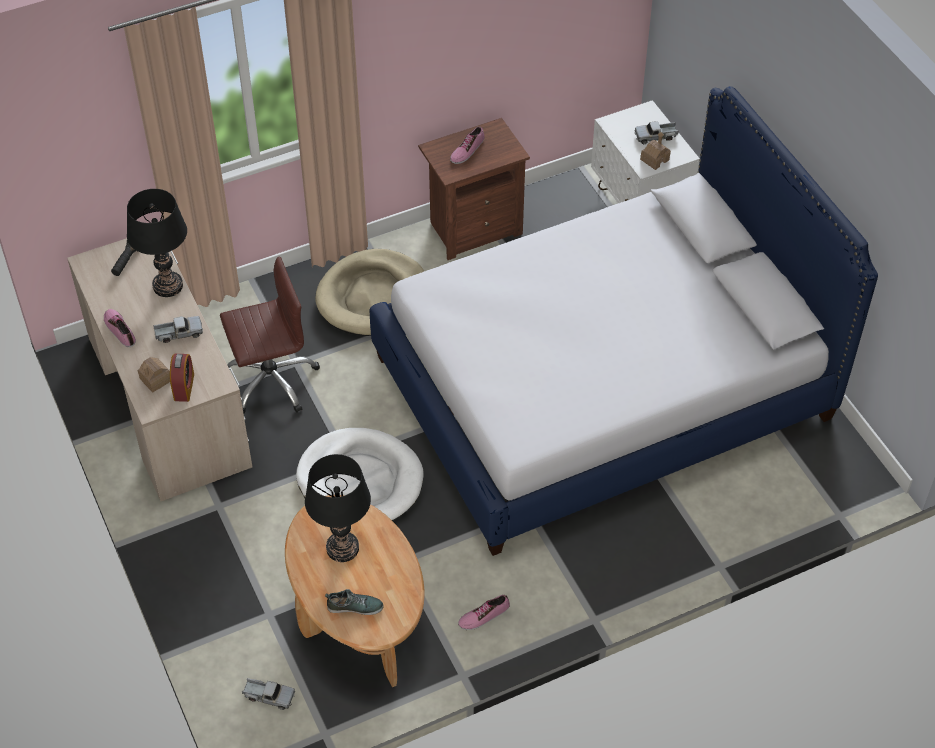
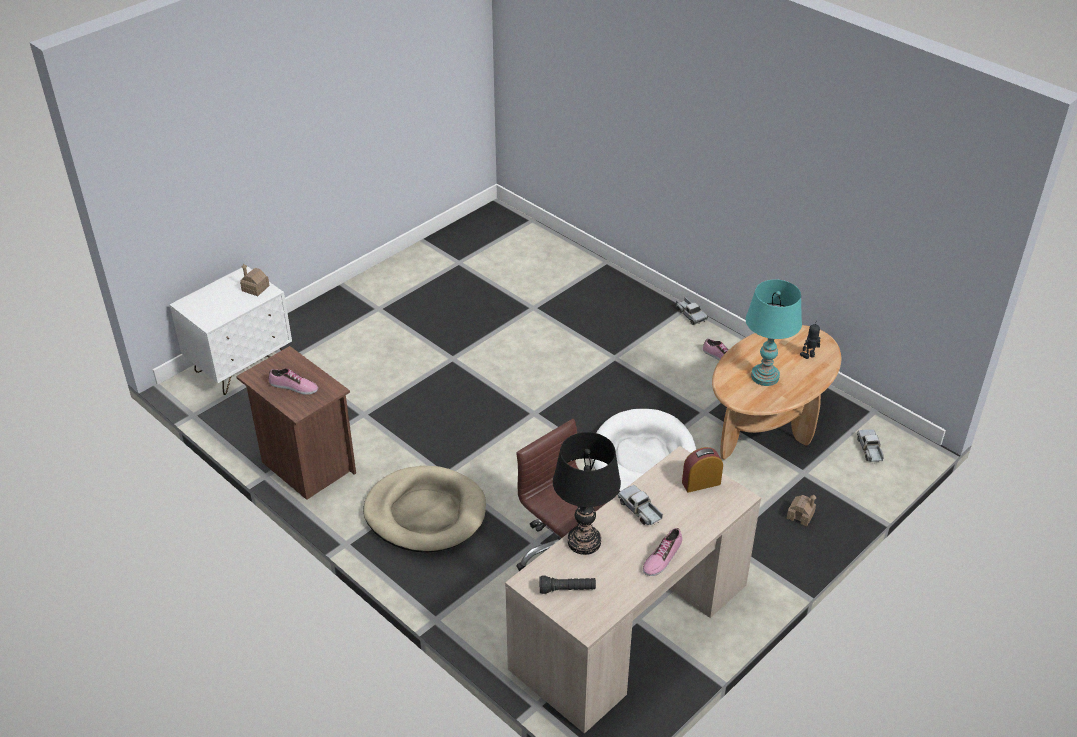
camera: 110 degrees left, 10 degrees down
toy house [137,357,170,392] -> toy house moved to [786,495,816,526]
black table lamp [305,454,371,562] -> turquoise table lamp [746,279,802,386]
shoe [325,589,384,615] -> toy robot [800,323,820,359]
bed [369,86,878,556] -> none
toy truck [635,121,679,144] -> toy truck moved to [676,297,708,325]

